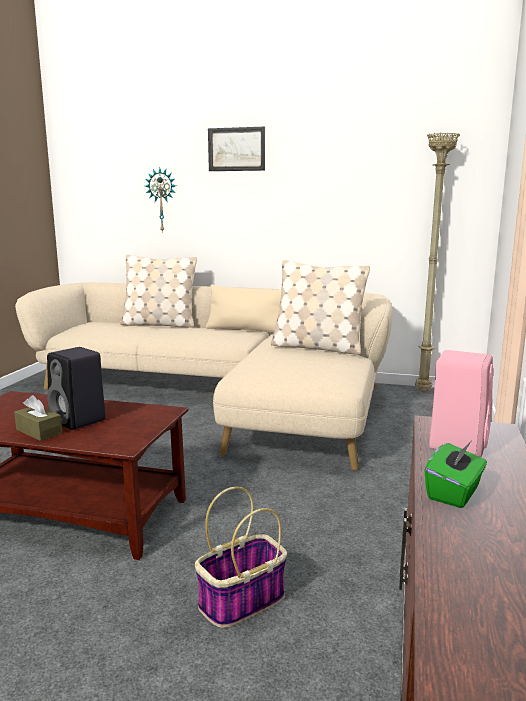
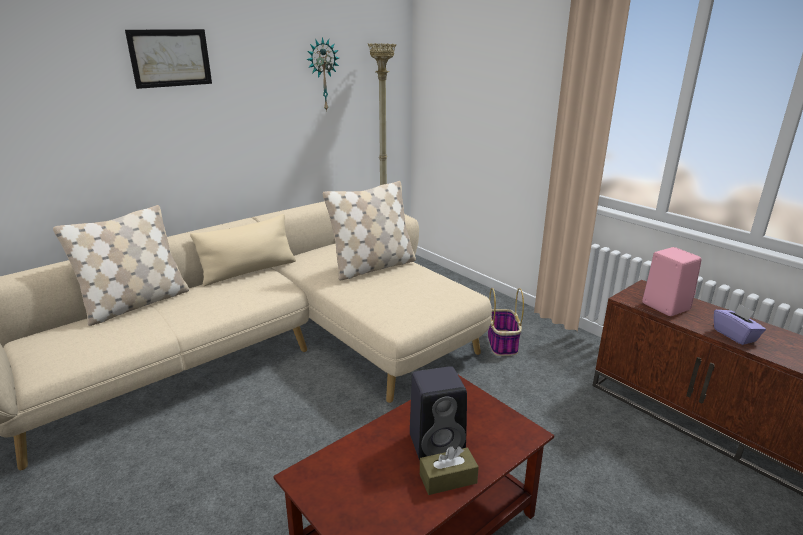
camera: 55 degrees left, 10 degrees up
wall clock [145,168,176,233] -> wall clock moved to [306,37,339,112]
basket [195,487,287,628] -> basket moved to [488,288,524,356]
green tissue box [424,441,487,508] -> purple tissue box [714,303,766,345]

